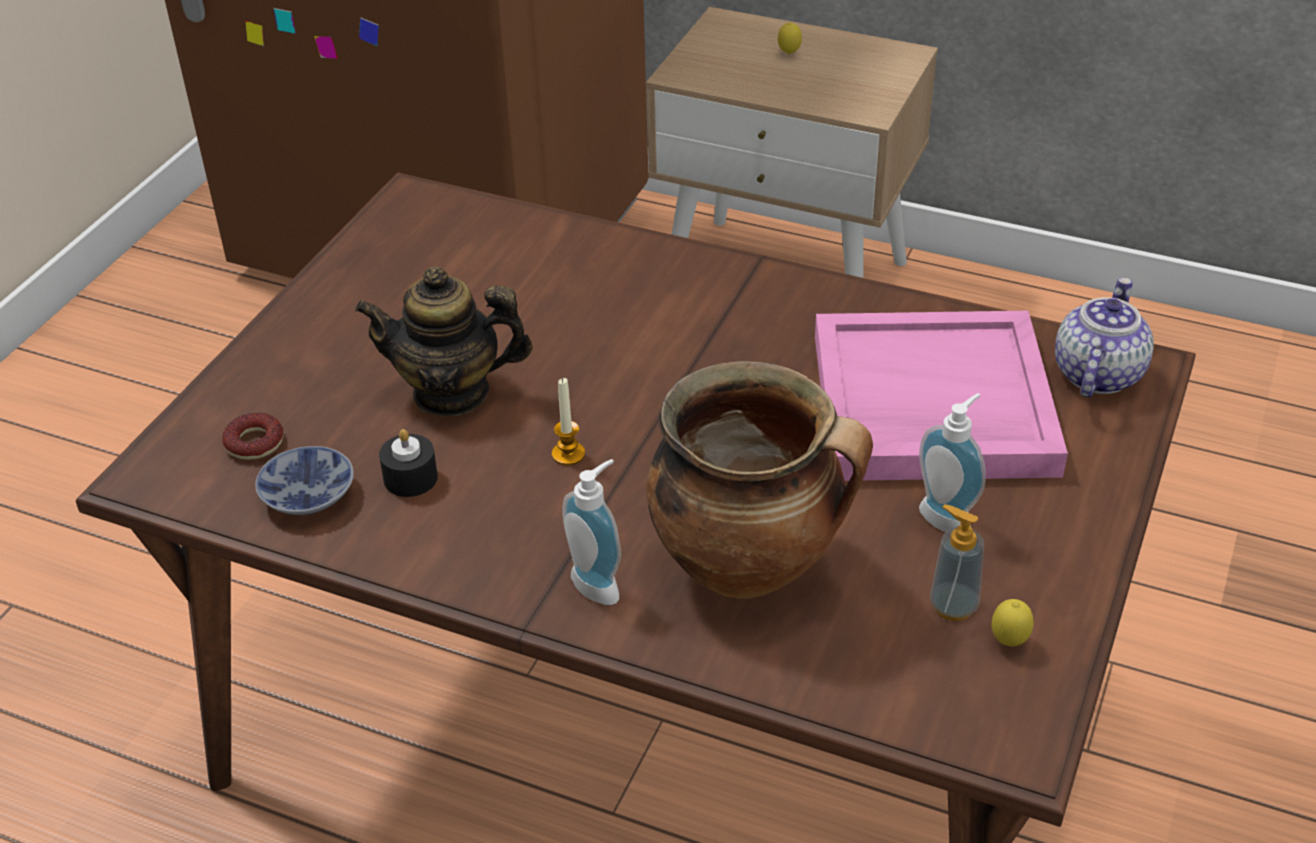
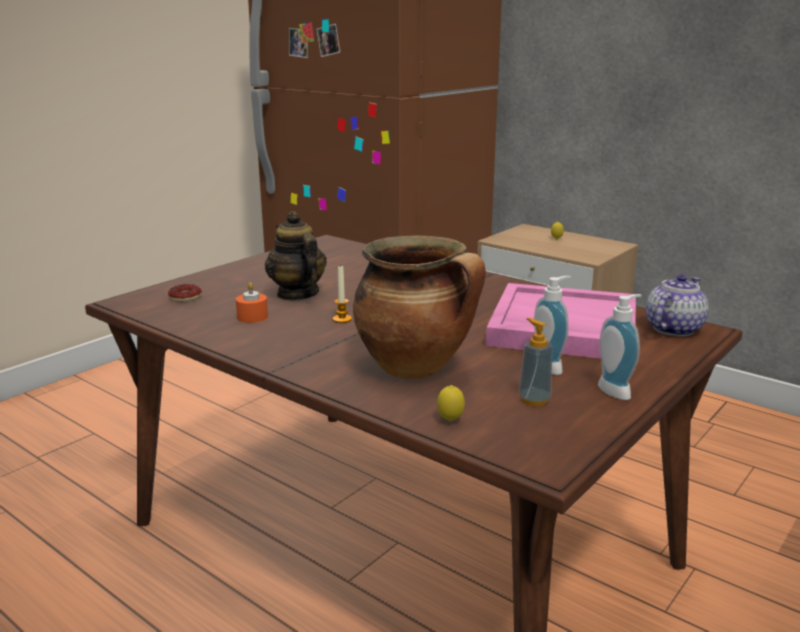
camera: 15 degrees right, 20 degrees down
bowl [255,446,354,515] -> none
teapot [355,266,533,417] -> teapot turned 45 degrees clockwise [265,211,327,301]
black candle [379,429,438,497] -> orange candle [236,282,268,323]
soap dispenser [562,459,621,605] -> soap dispenser moved to [598,294,642,400]
lemon [992,599,1034,646] -> lemon moved to [437,385,465,421]

